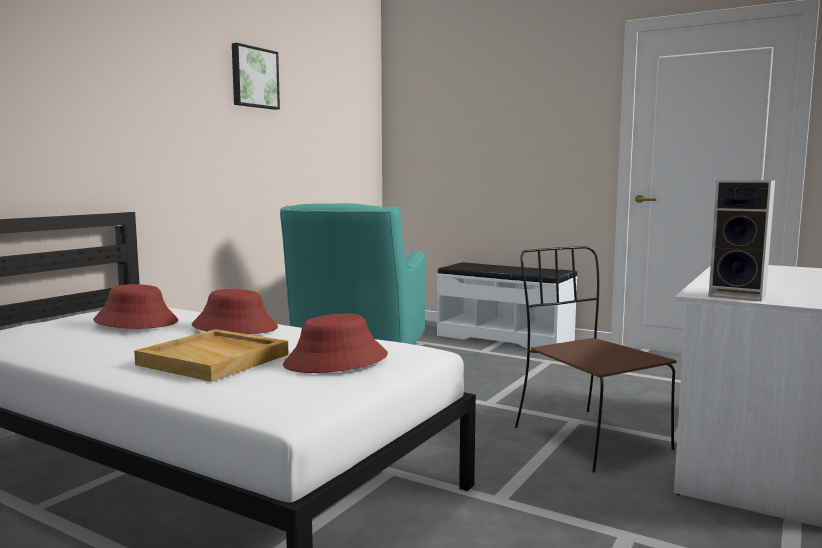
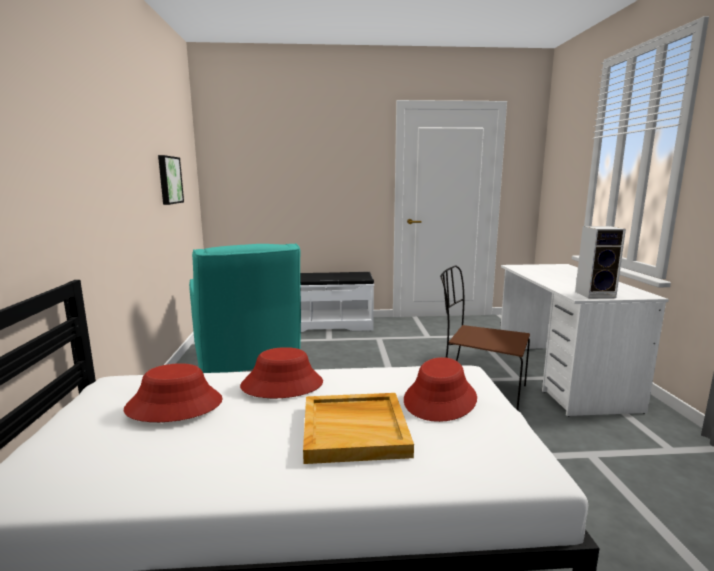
camera: 35 degrees left, 5 degrees up
picture [232,43,280,110] -> picture moved to [158,155,184,205]

